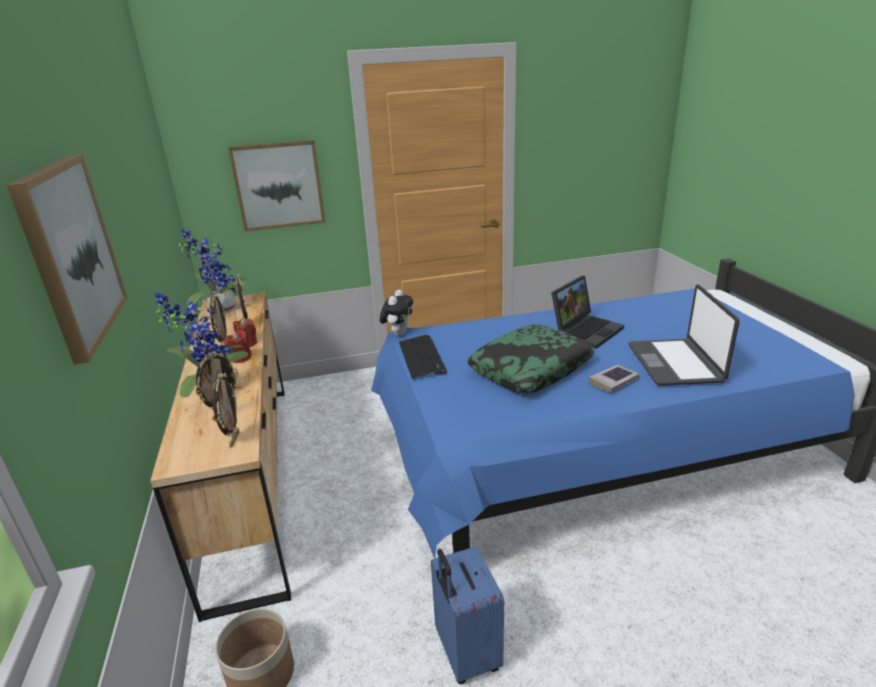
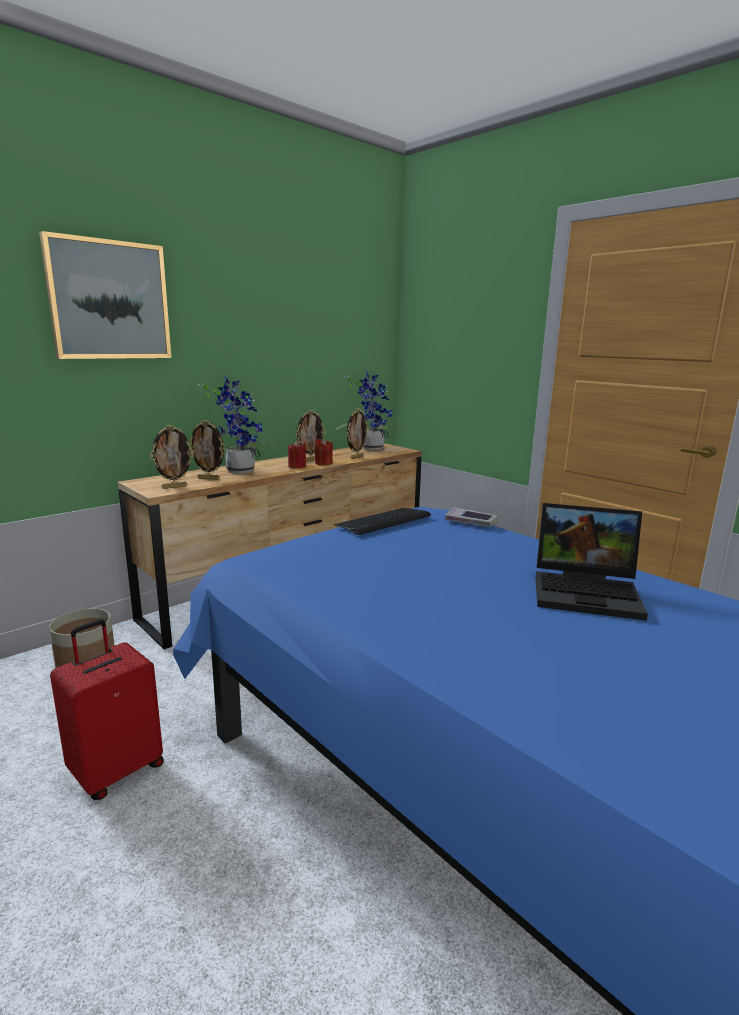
camera: 60 degrees right, 10 degrees down
picture [228,140,326,231] -> none
plush toy [380,290,413,336] -> none
blue suitcase [431,546,504,684] -> red suitcase [50,619,164,800]
pillow [467,325,595,394] -> none
book [589,365,639,392] -> book moved to [445,507,498,527]
laptop [628,285,740,386] -> none

